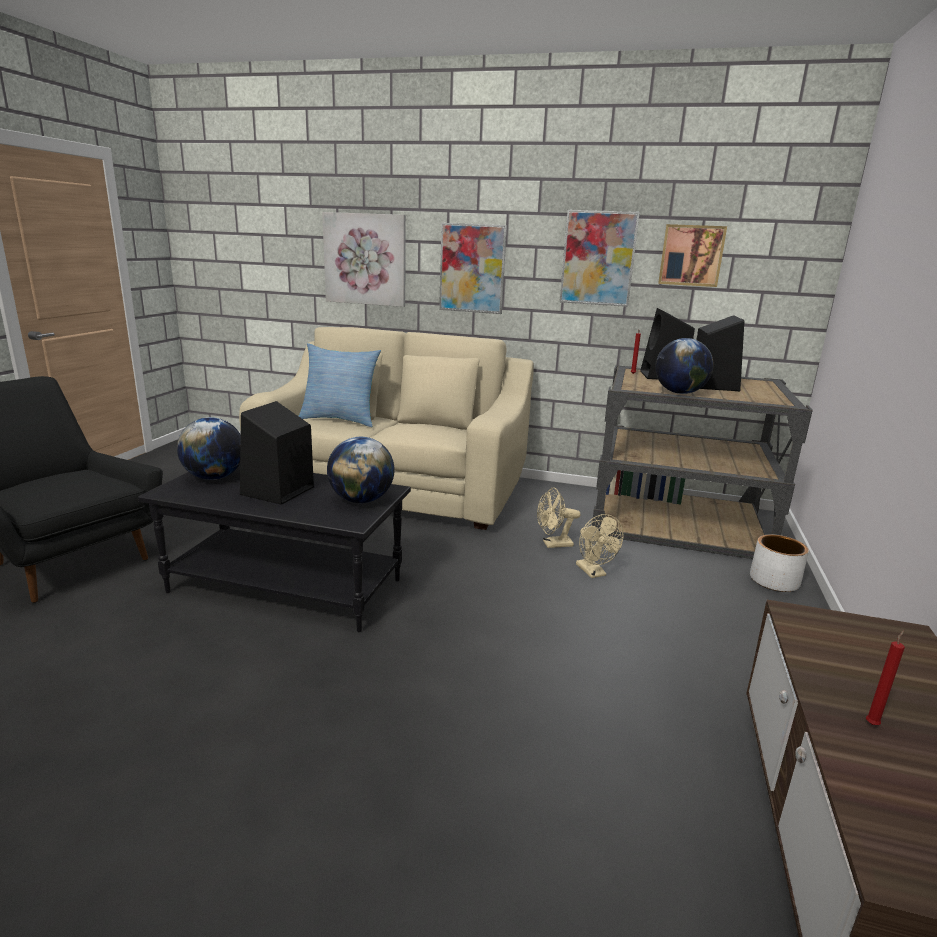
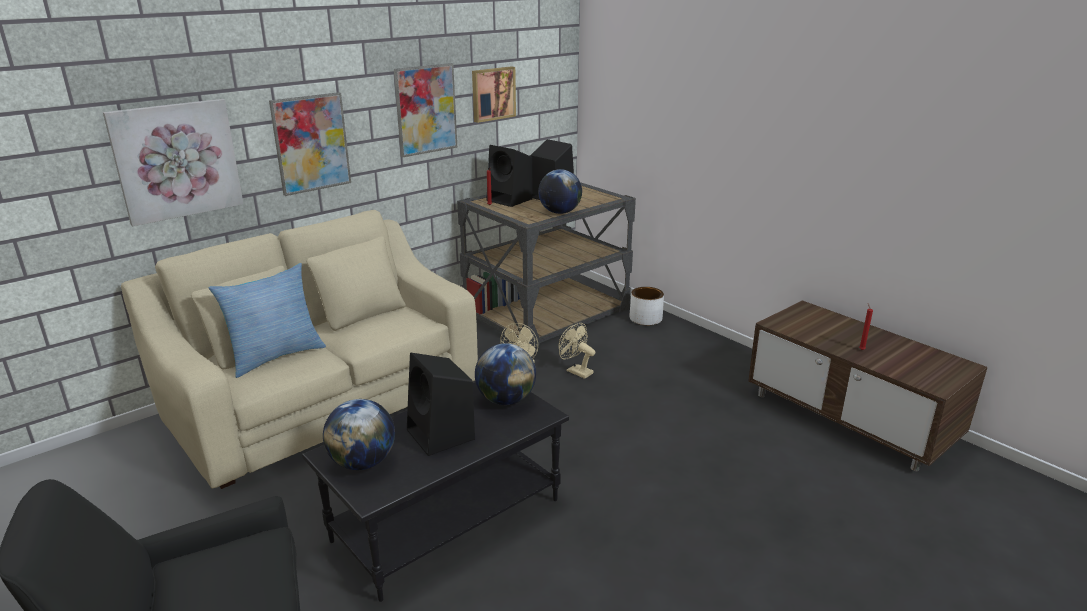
camera: 55 degrees left, 5 degrees up
beige fan [576,514,623,578] -> beige fan turned 150 degrees counterclockwise [559,323,595,379]

